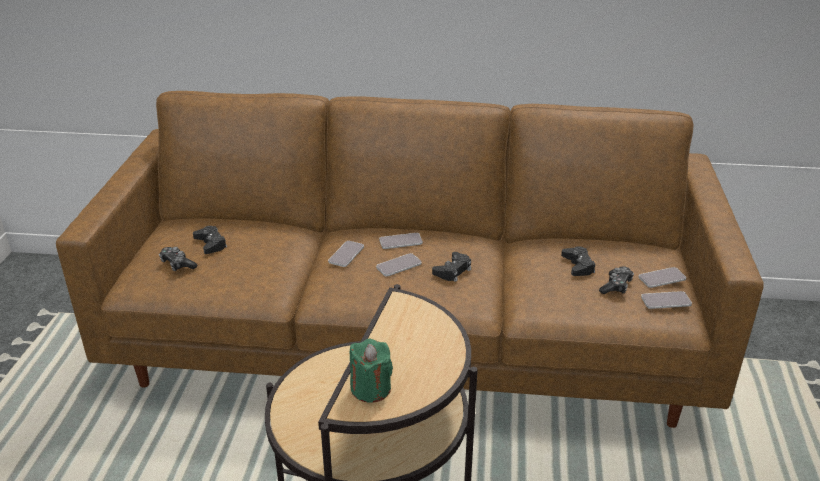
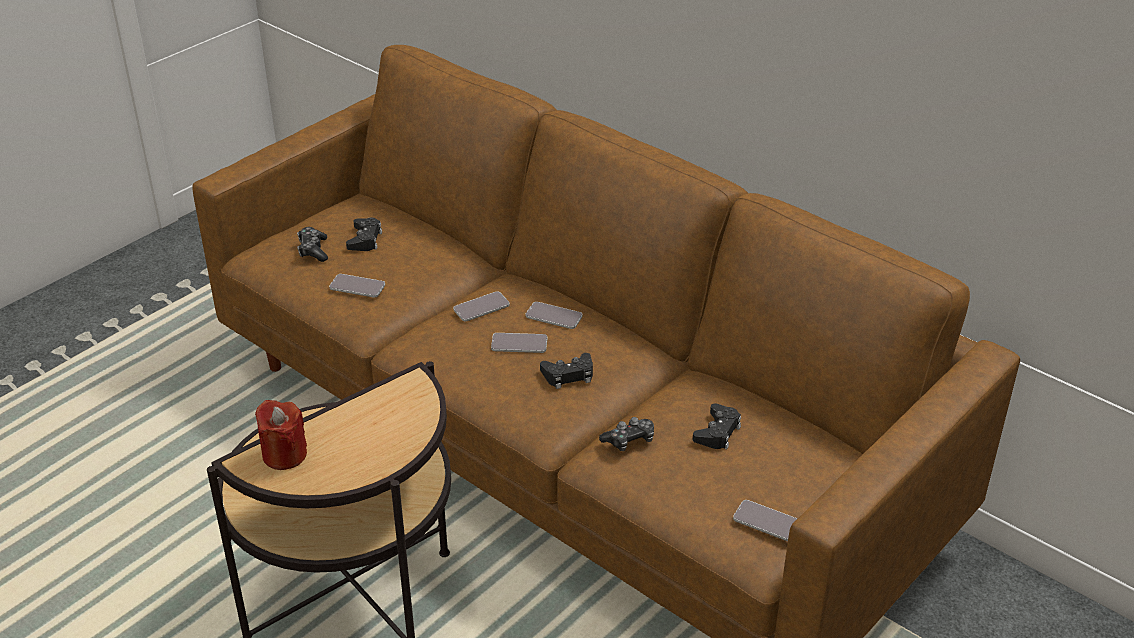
camera: 35 degrees right, 5 degrees up
green candle [350,339,393,403] -> red candle [255,400,307,470]
game controller [599,266,634,294] -> game controller moved to [599,417,654,451]
phone [639,267,686,288] -> phone moved to [329,274,385,298]

